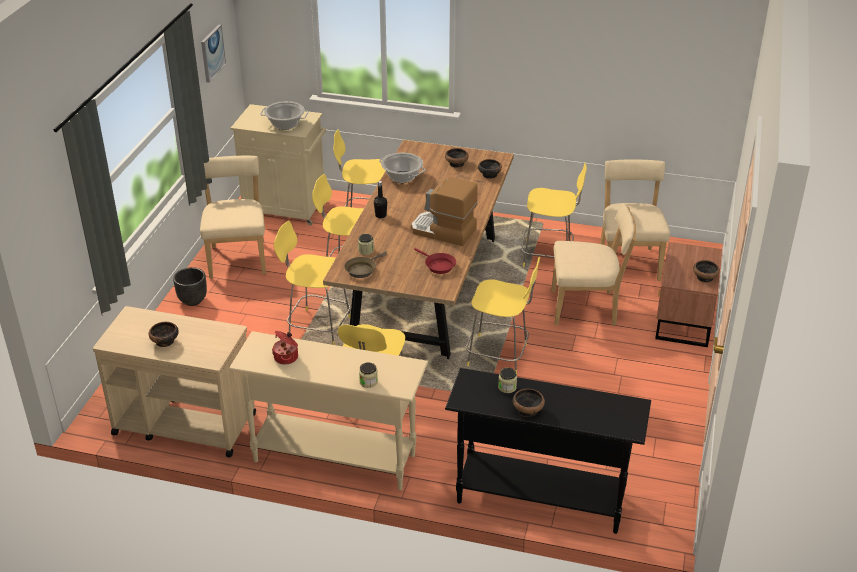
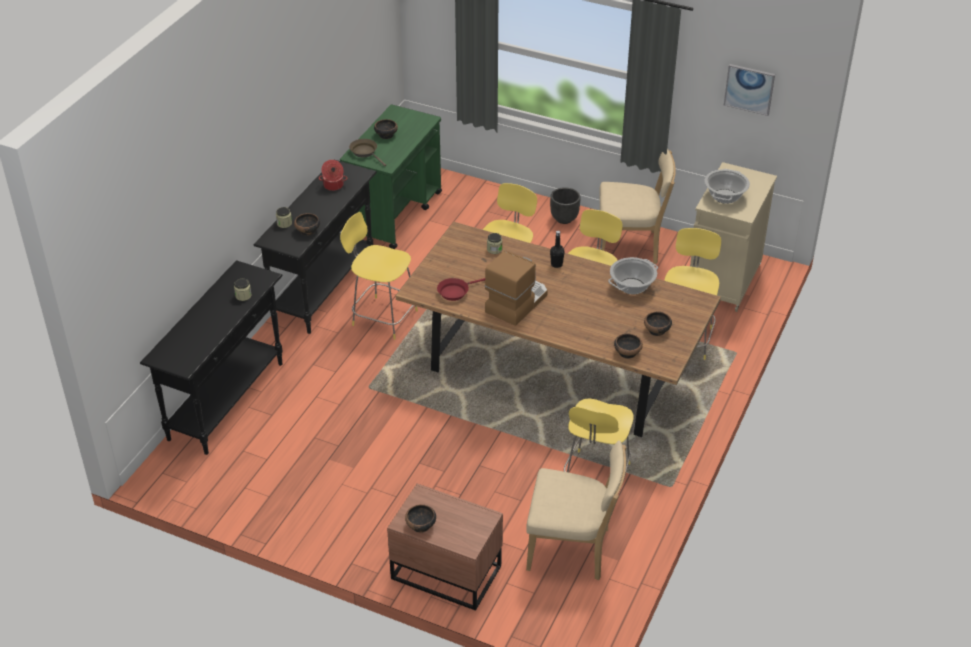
camera: 100 degrees right, 5 degrees up
beige cart [93,306,256,457] -> green cart [340,104,442,249]
beige console table [229,331,428,490] -> black console table [254,159,377,334]
brown frying pan [344,251,387,278] -> brown frying pan moved to [349,139,386,166]
yellow stool [466,257,540,375] -> none
bowl [513,388,545,417] -> bowl moved to [294,213,320,236]
beige chair [551,203,636,326] -> none

